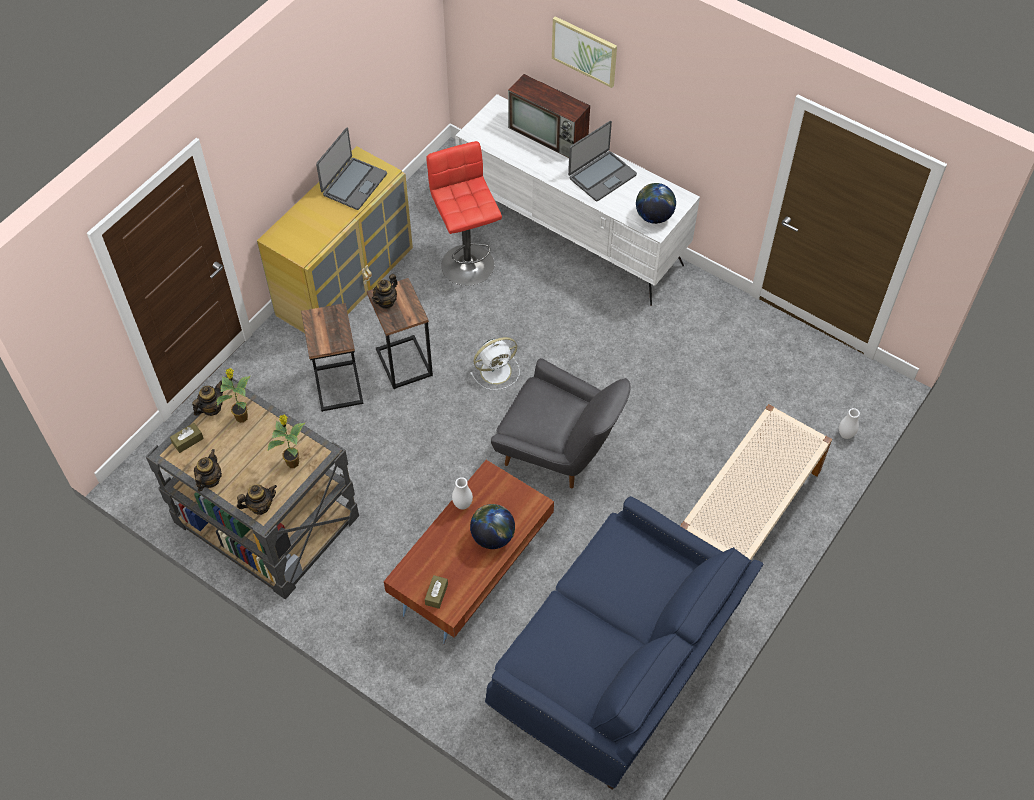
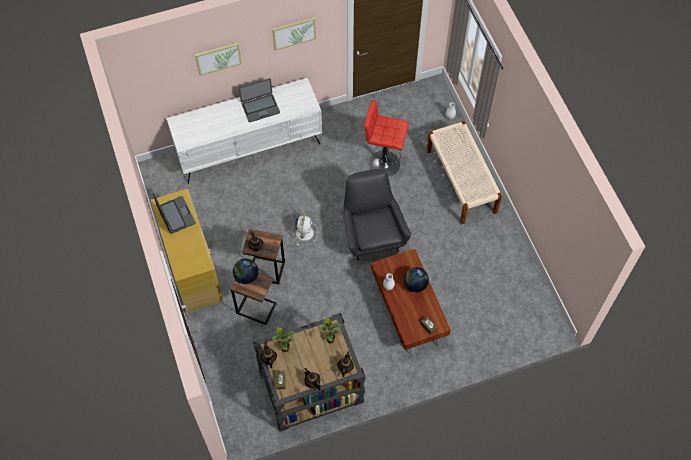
camera: 55 degrees left, 5 degrees up
red stool [426,141,502,286] -> red stool moved to [364,100,409,177]
blue sofa [485,496,763,790] -> none
grey armchair [491,358,630,488] -> grey armchair turned 75 degrees counterclockwise [343,169,411,261]
television [508,74,590,158] -> none
laptop [568,121,637,201] -> laptop turned 75 degrees clockwise [239,78,280,123]
globe [636,183,676,224] -> globe moved to [233,259,258,284]
none -> picture [272,17,316,51]

